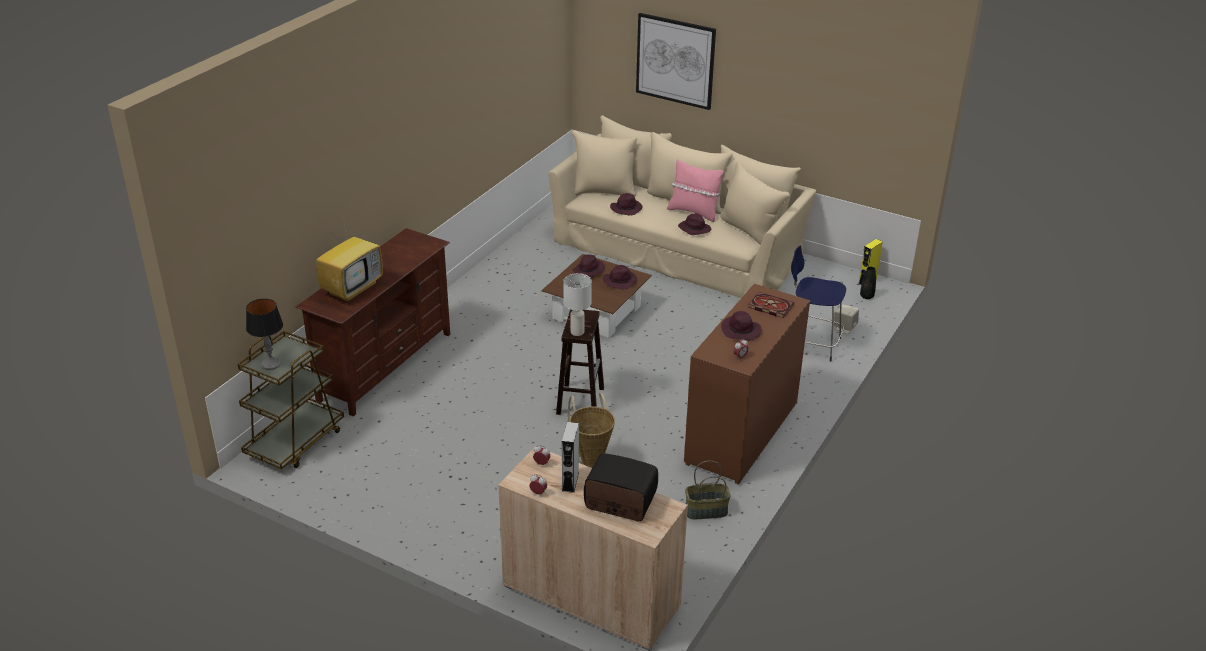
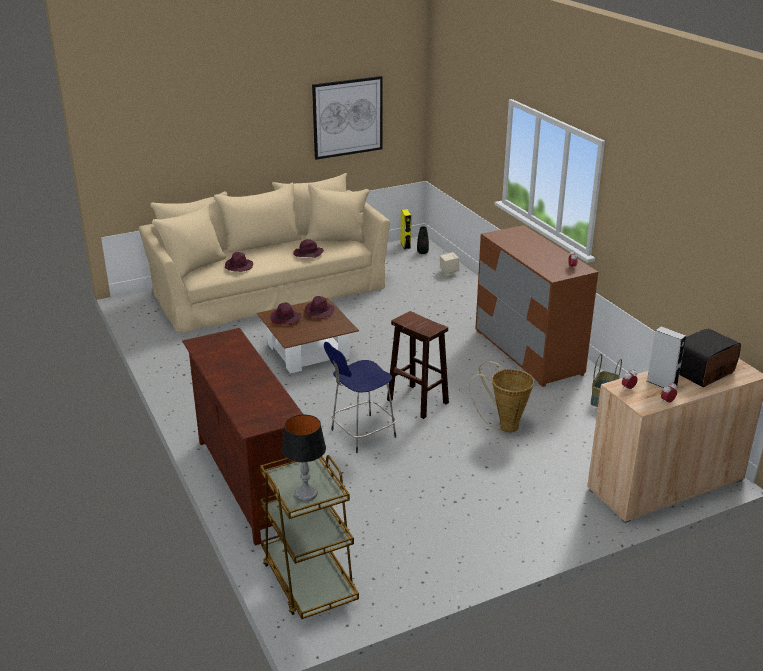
camera: 55 degrees left, 5 degrees down
television [316,215,383,302] -> none
white table lamp [563,273,592,336] -> none
picture [636,13,716,110] -> picture moved to [312,76,383,160]
pink pillow [667,159,724,222] -> none
purple hat [721,311,762,340] -> none
book [748,292,794,318] -> none
blue stool [791,245,846,362] -> blue stool moved to [324,342,396,453]

